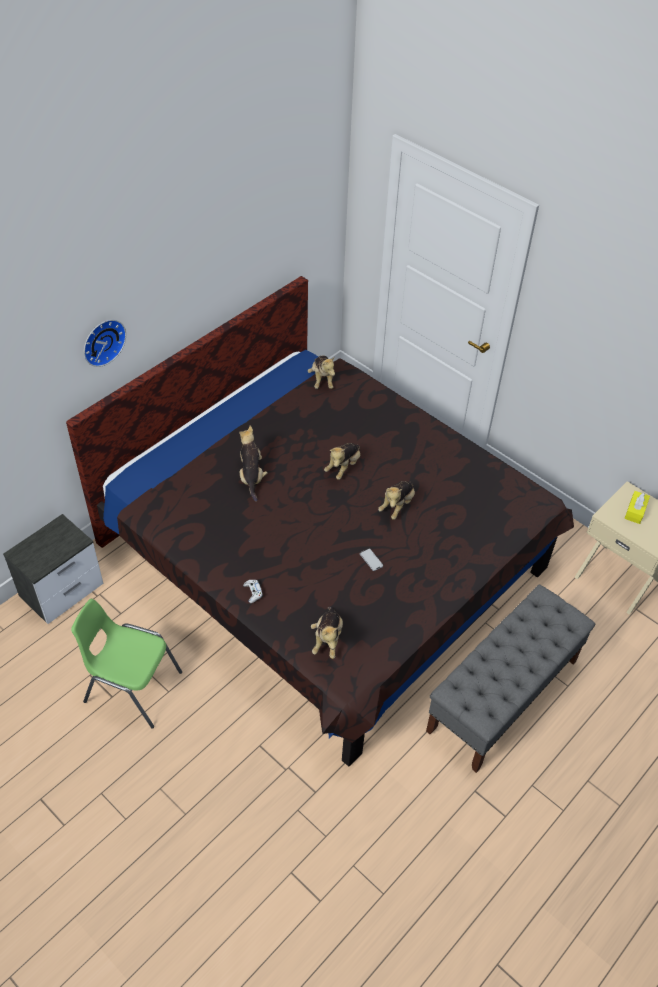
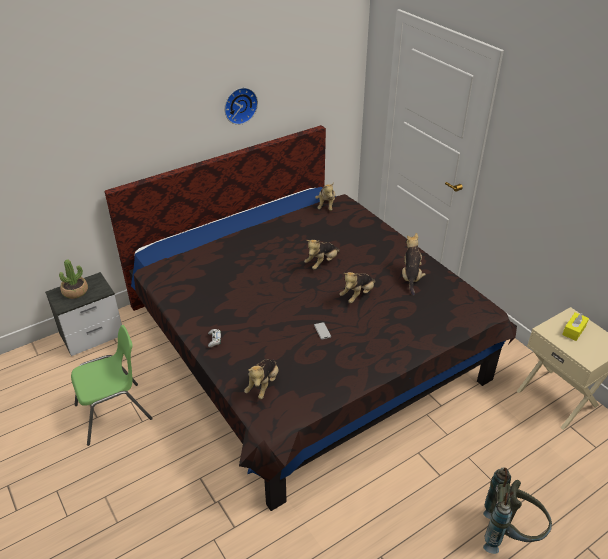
camera: 15 degrees right, 10 degrees down
green chair [71,599,182,729] -> green chair turned 120 degrees clockwise [71,325,153,446]
wall clock [84,320,126,367] -> wall clock moved to [224,88,258,125]
plush toy [239,426,268,502] -> plush toy moved to [402,233,426,296]
grey bench [426,584,596,773] -> none
none -> potted plant [59,259,88,299]
none -> grey backpack [483,467,552,554]

